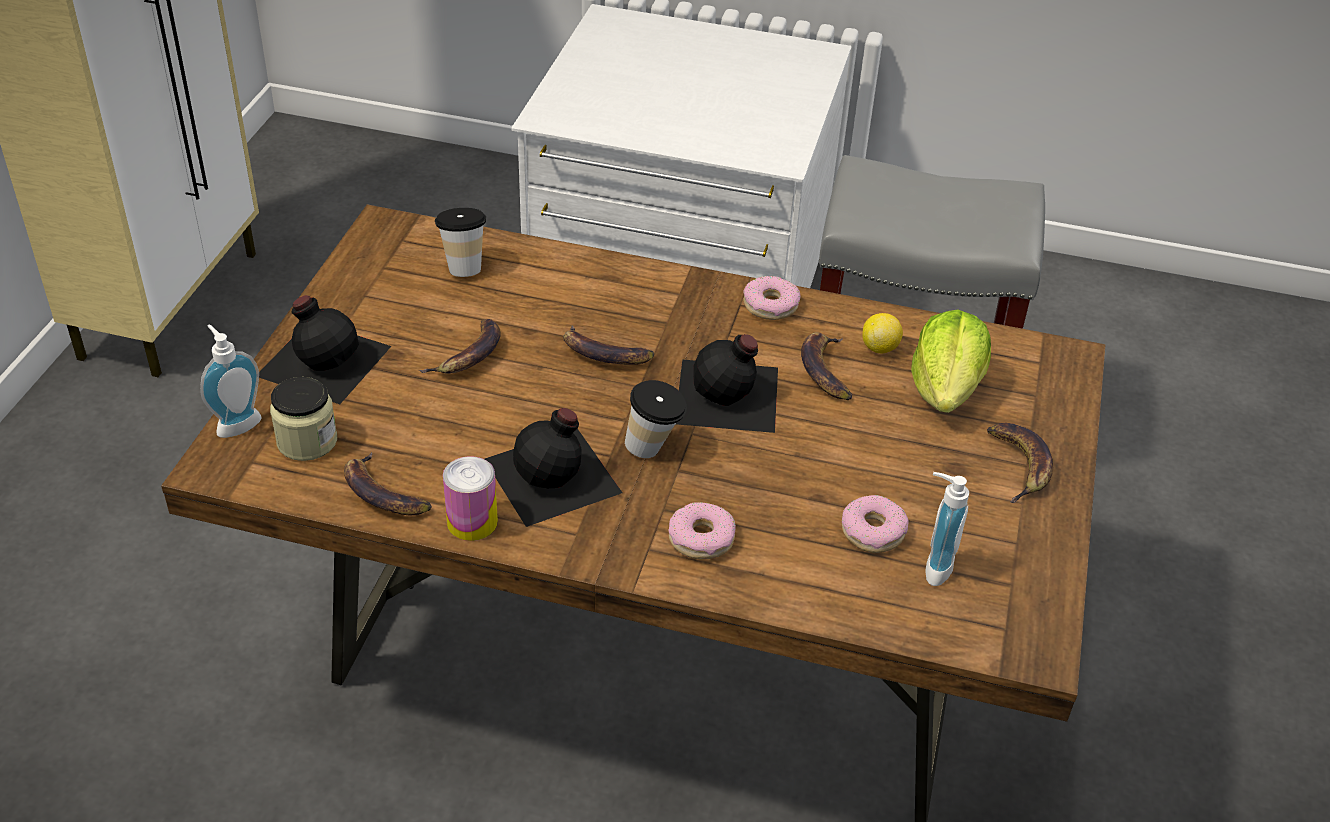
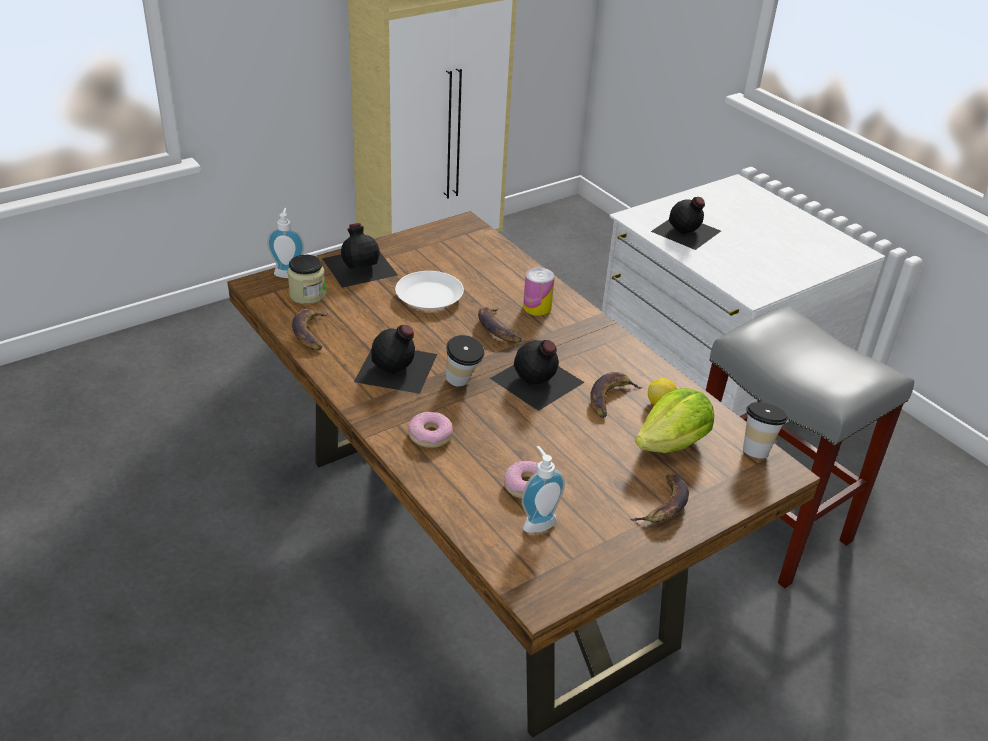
camera: 40 degrees right, 5 degrees down
banana [419,319,501,374] -> white plate [395,271,464,310]
cup [435,208,486,277] -> cup moved to [743,402,788,458]
can [443,456,498,541] -> can moved to [523,268,555,316]
donut [743,276,800,320] -> none
none -> black bottle [651,197,721,250]

